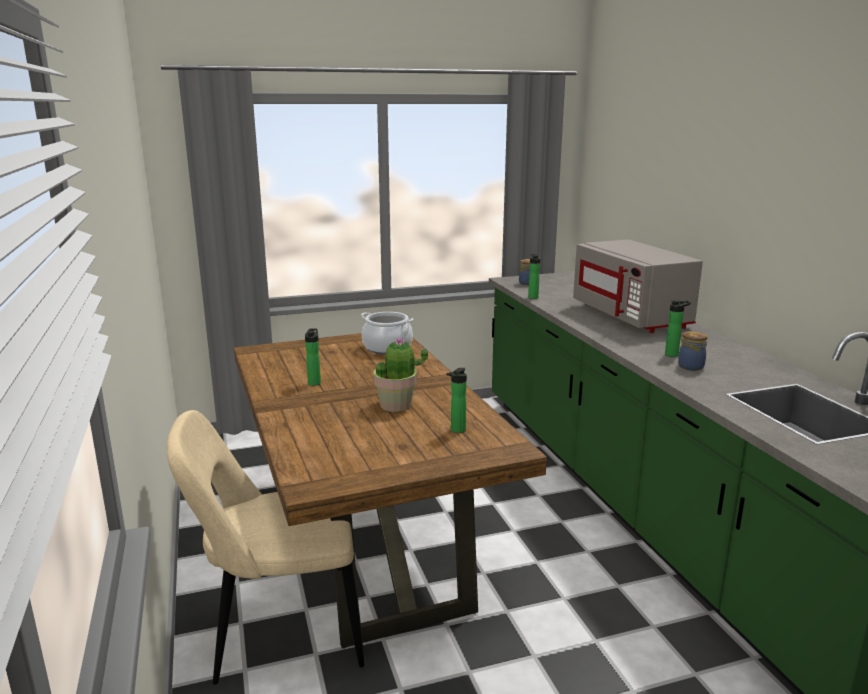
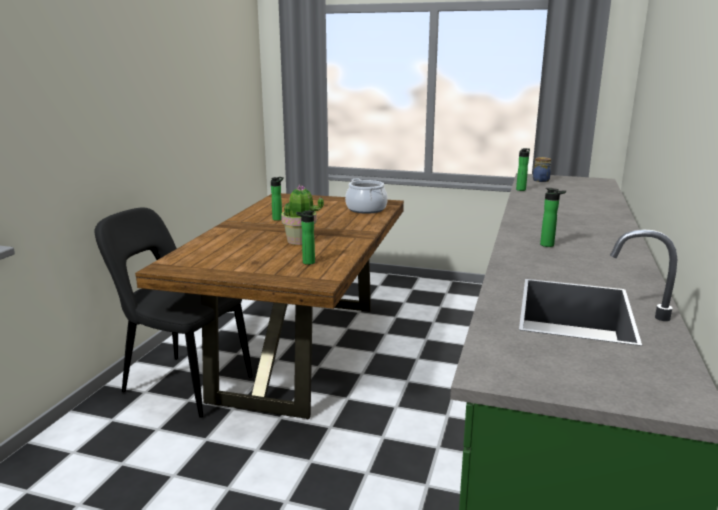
camera: 35 degrees right, 0 degrees up
beige chair [167,410,364,685] -> black chair [94,208,252,418]
grey microwave [573,239,703,333] -> none
jar [678,331,708,371] -> none

